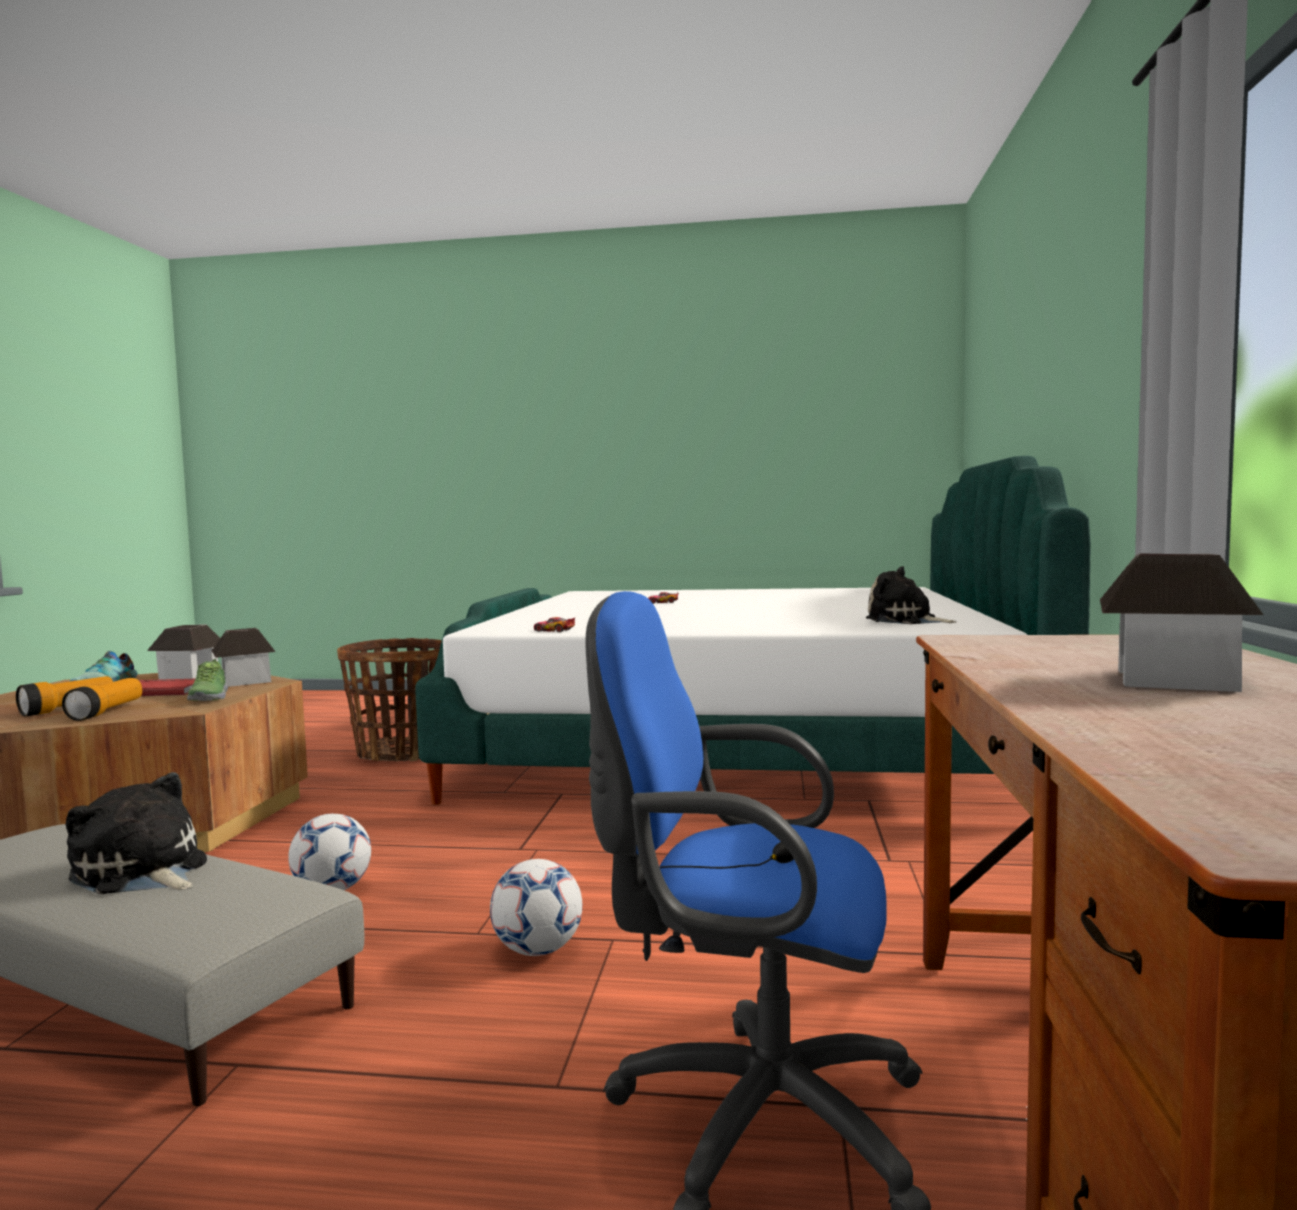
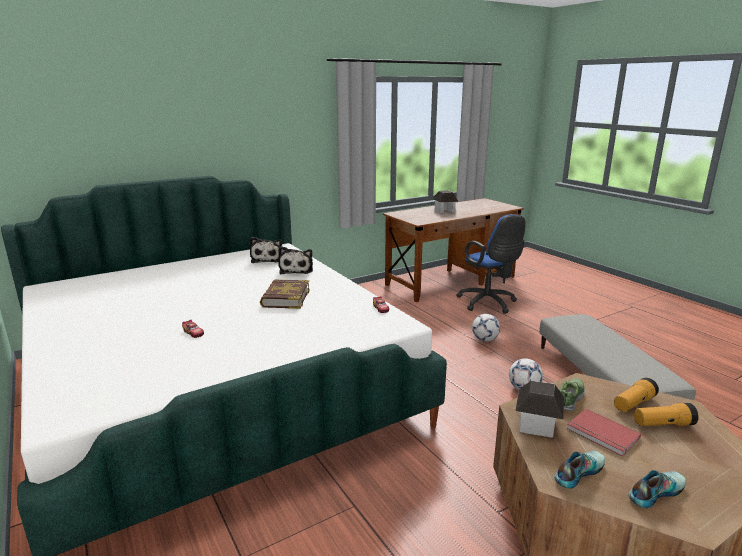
camera: 130 degrees left, 15 degrees up
plush toy [66,772,207,894] -> plush toy moved to [278,246,313,274]
toy house [147,624,220,680] -> shoe [554,451,605,489]
basket [337,638,442,761] -> none
none -> book [260,280,310,309]

